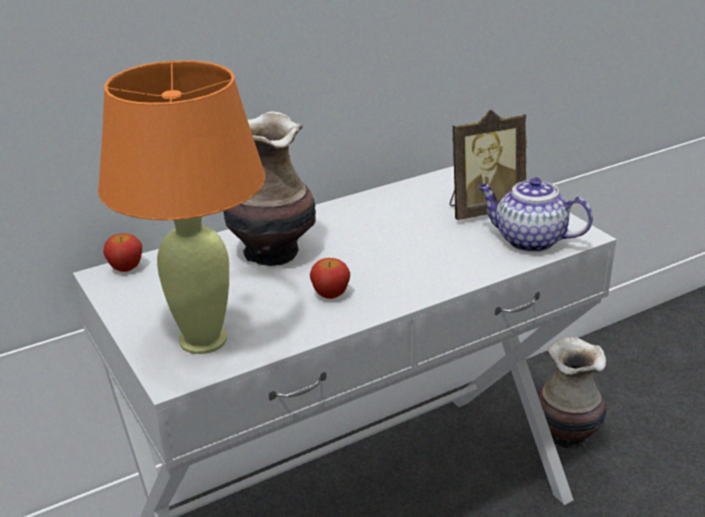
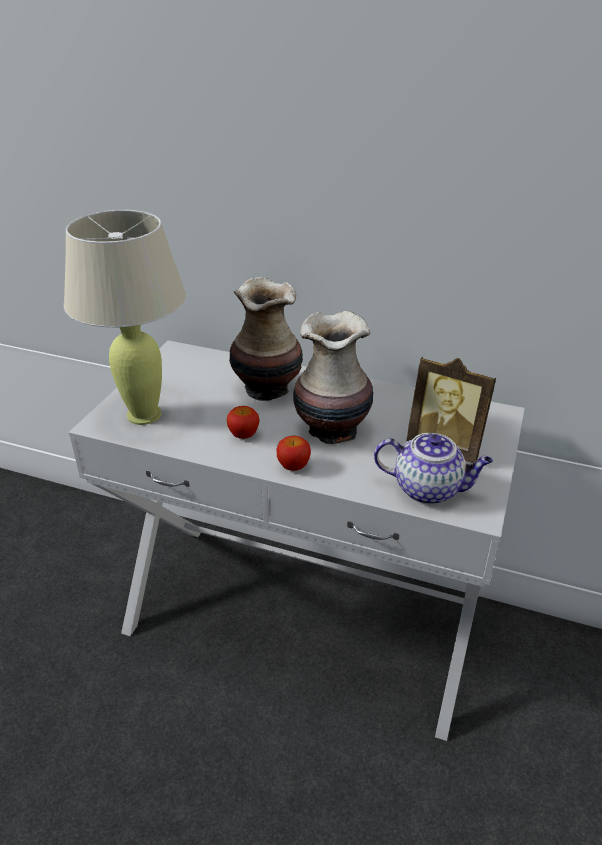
camera: 50 degrees right, 5 degrees up
orange table lamp [98,60,265,354] -> beige table lamp [64,210,186,425]
apple [103,233,142,272] -> apple moved to [277,436,311,471]
teapot [478,177,593,252] -> teapot turned 120 degrees clockwise [374,433,493,504]
vase [538,337,606,449] -> vase moved to [293,311,373,444]

